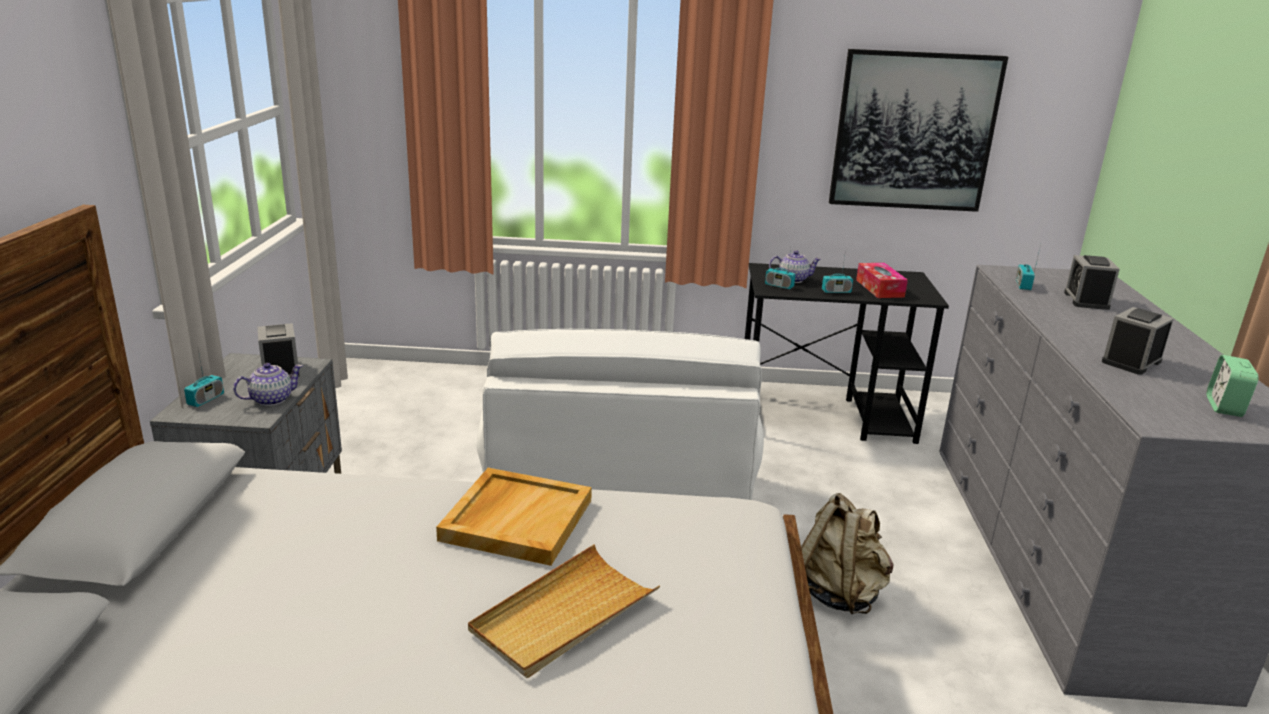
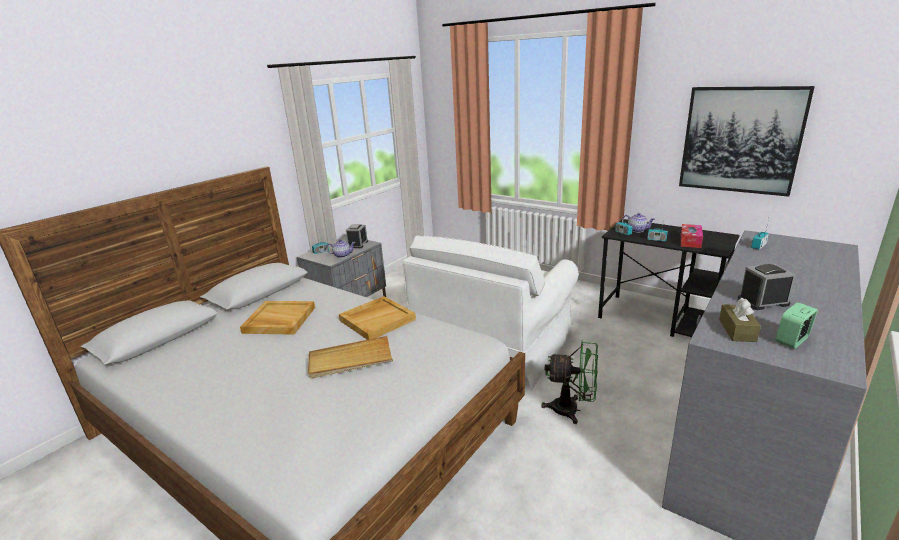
camera: 35 degrees right, 0 degrees up
beige backpack [801,493,894,614] -> green fan [541,340,598,424]
alarm clock [1064,255,1120,310] -> none
none -> beige tray [240,301,315,335]
none -> brown tissue box [719,298,761,342]

